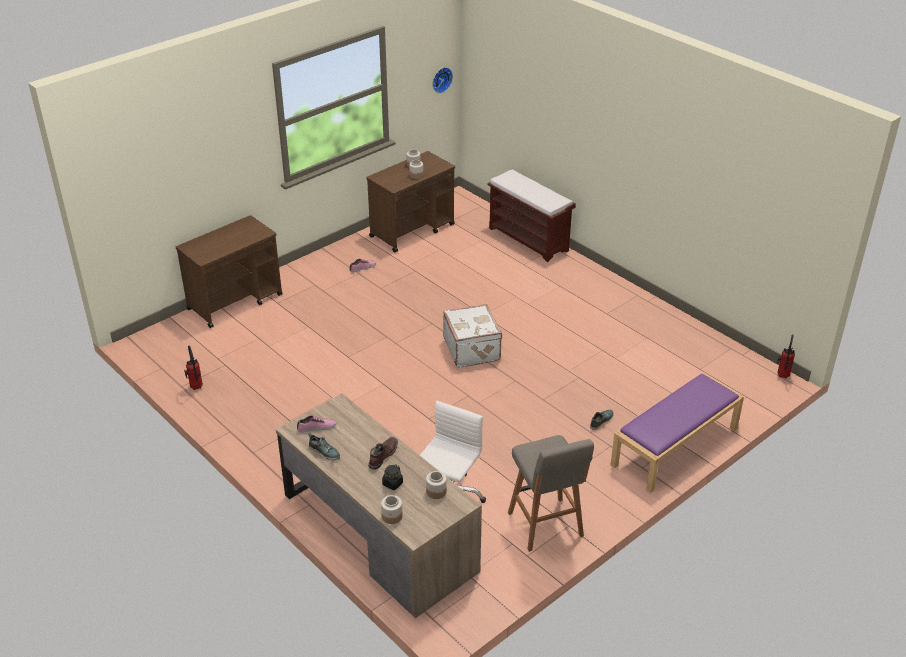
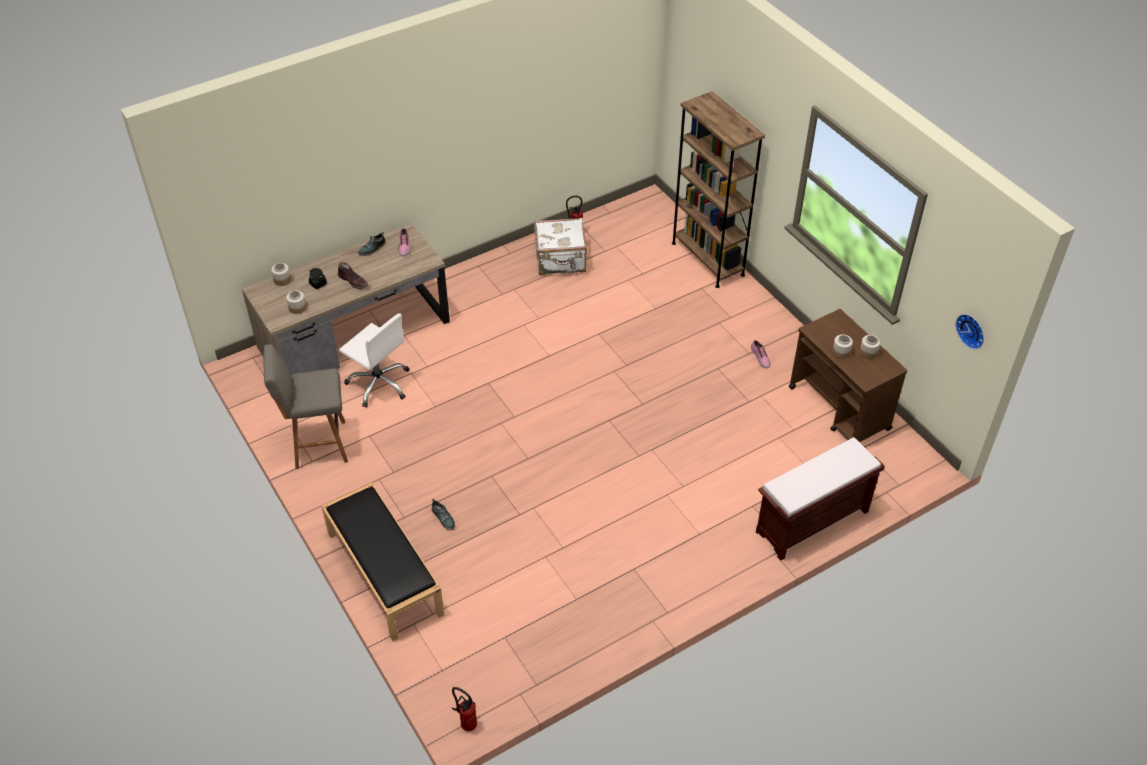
camera: 100 degrees right, 10 degrees up
brown cart [176,215,283,328] -> brown bookcase [672,91,765,288]
white suitcase [443,304,502,368] -> white suitcase moved to [534,218,587,275]
purple bench [611,373,744,493] -> black bench [321,483,444,641]

